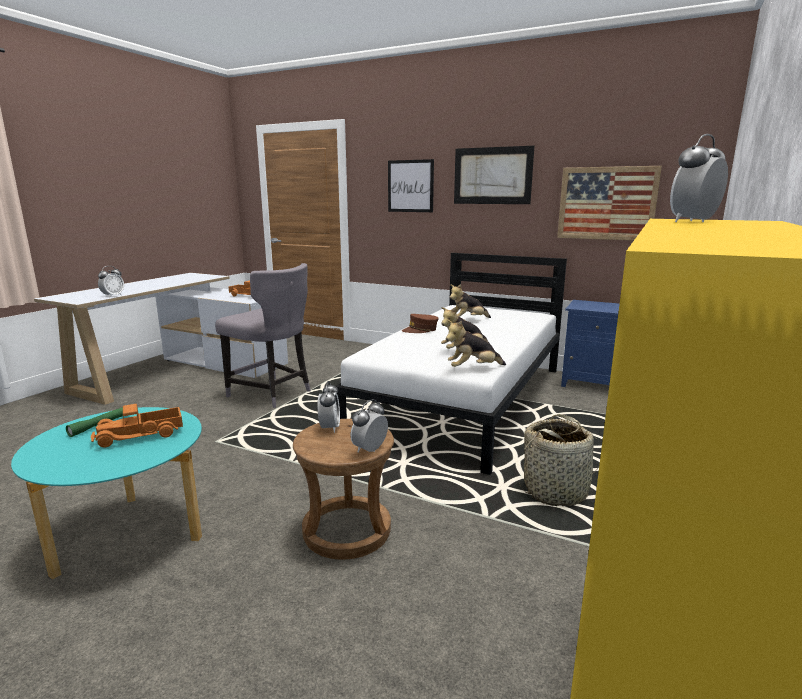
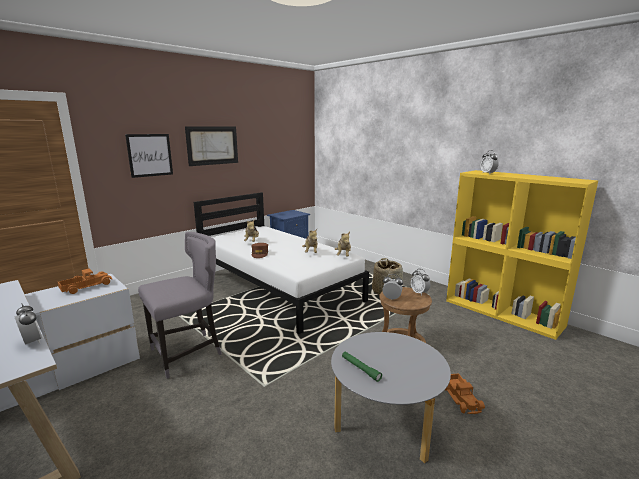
camera: 70 degrees left, 0 degrees up
turquoise coffee table [11,407,202,580] -> grey coffee table [331,332,451,463]
toy truck [91,404,183,448] -> toy truck moved to [445,373,485,414]
picture [557,166,662,241] -> none

